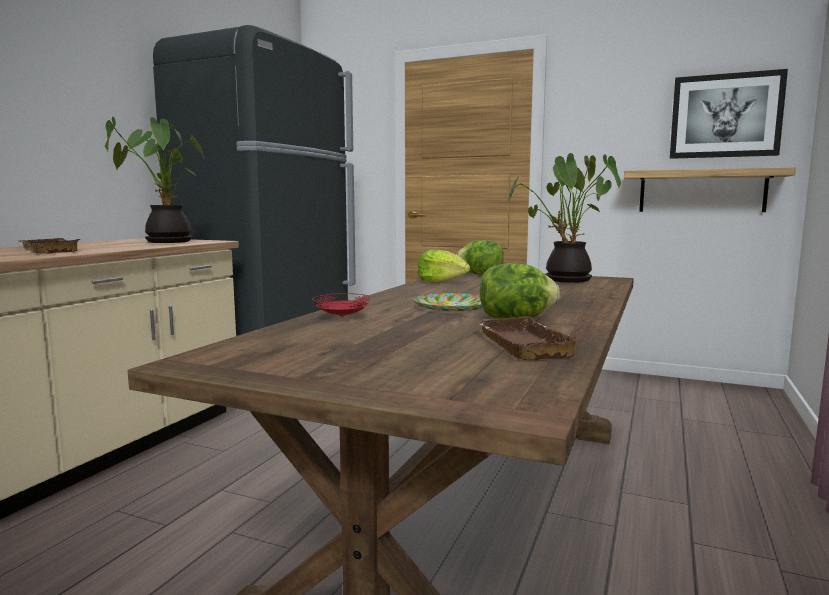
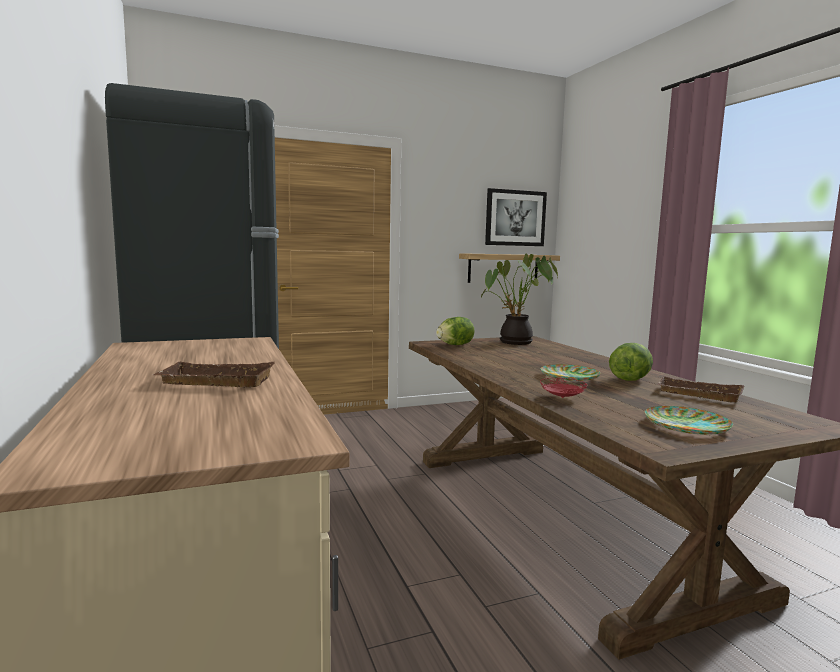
camera: 45 degrees left, 0 degrees up
potted plant [105,117,204,243] -> none
lettuce [417,250,470,283] -> none
none -> plate [645,406,733,435]

